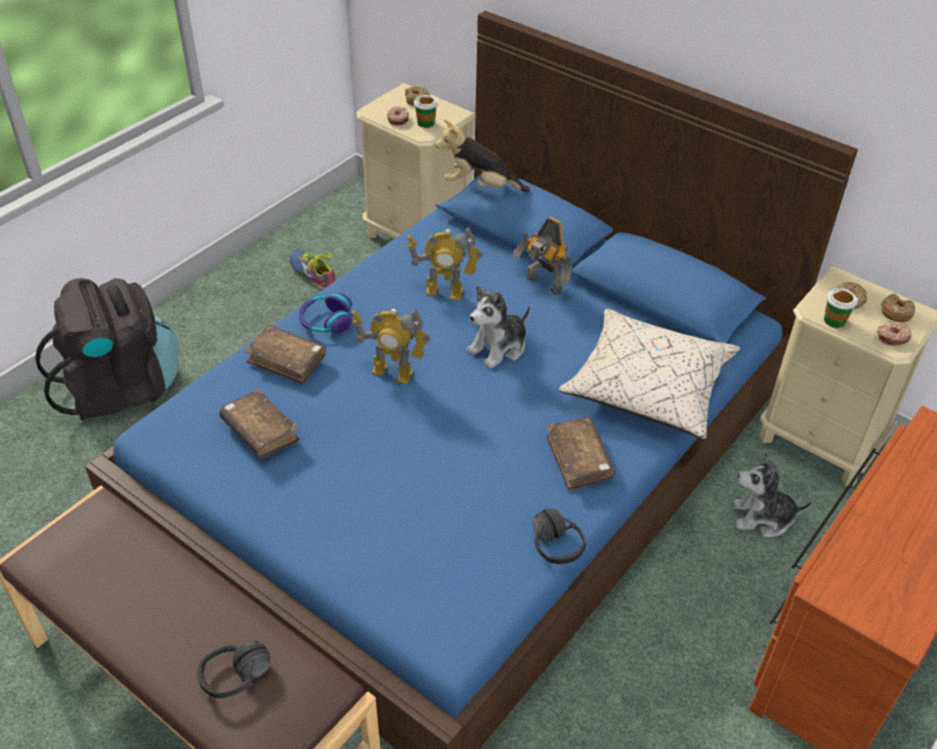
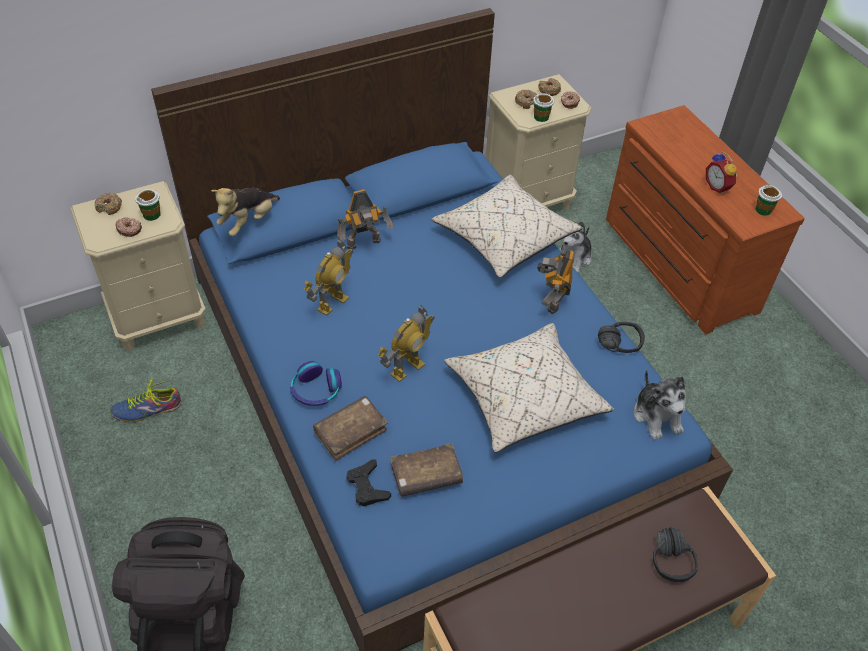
camera: 65 degrees left, 5 degrees up
plush toy [467,285,530,369] -> plush toy moved to [634,370,686,440]
brown book [546,417,616,491] -> toy robot [537,250,574,314]
none -> black game controller [346,459,391,507]
none -> beige pillow [444,323,614,452]
none -> alarm clock [706,151,737,194]
none -> cup [755,184,782,216]

